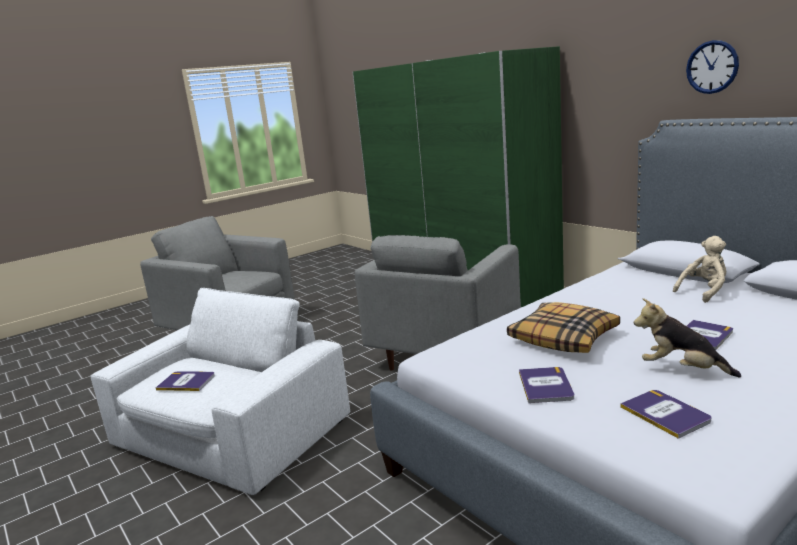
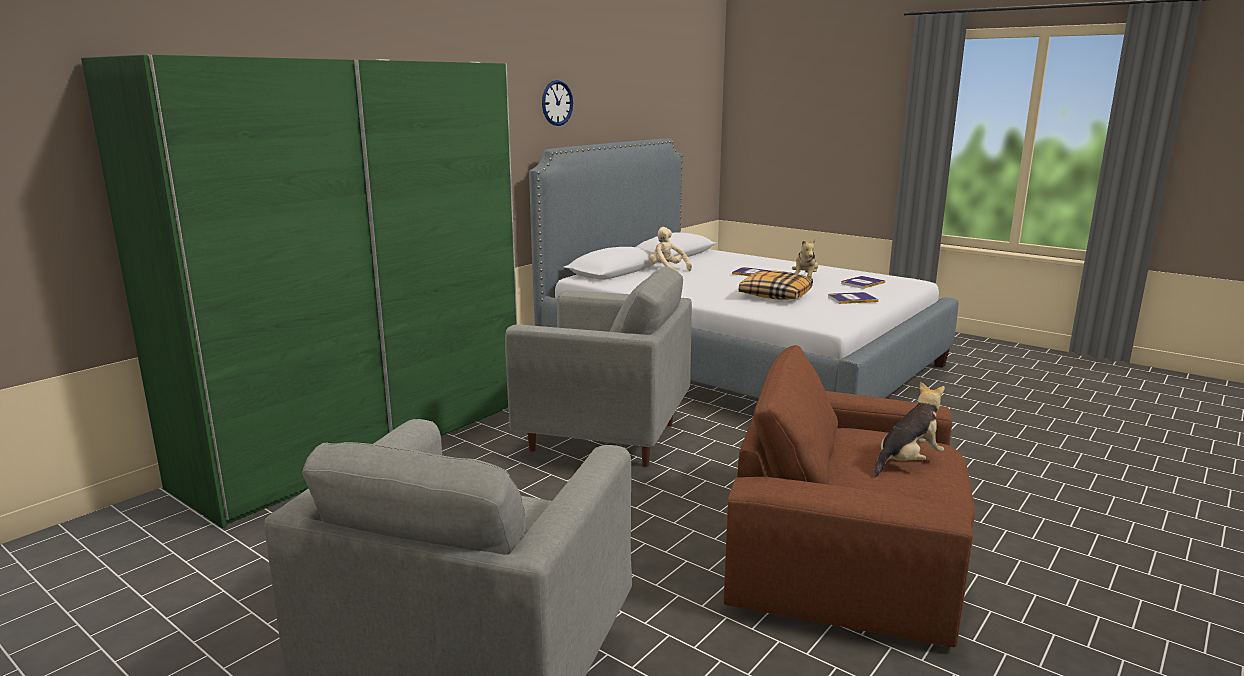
camera: 105 degrees left, 0 degrees up
white armchair [90,288,350,495] -> brown armchair [724,345,975,647]
book [156,371,215,391] -> plush toy [874,381,945,477]

